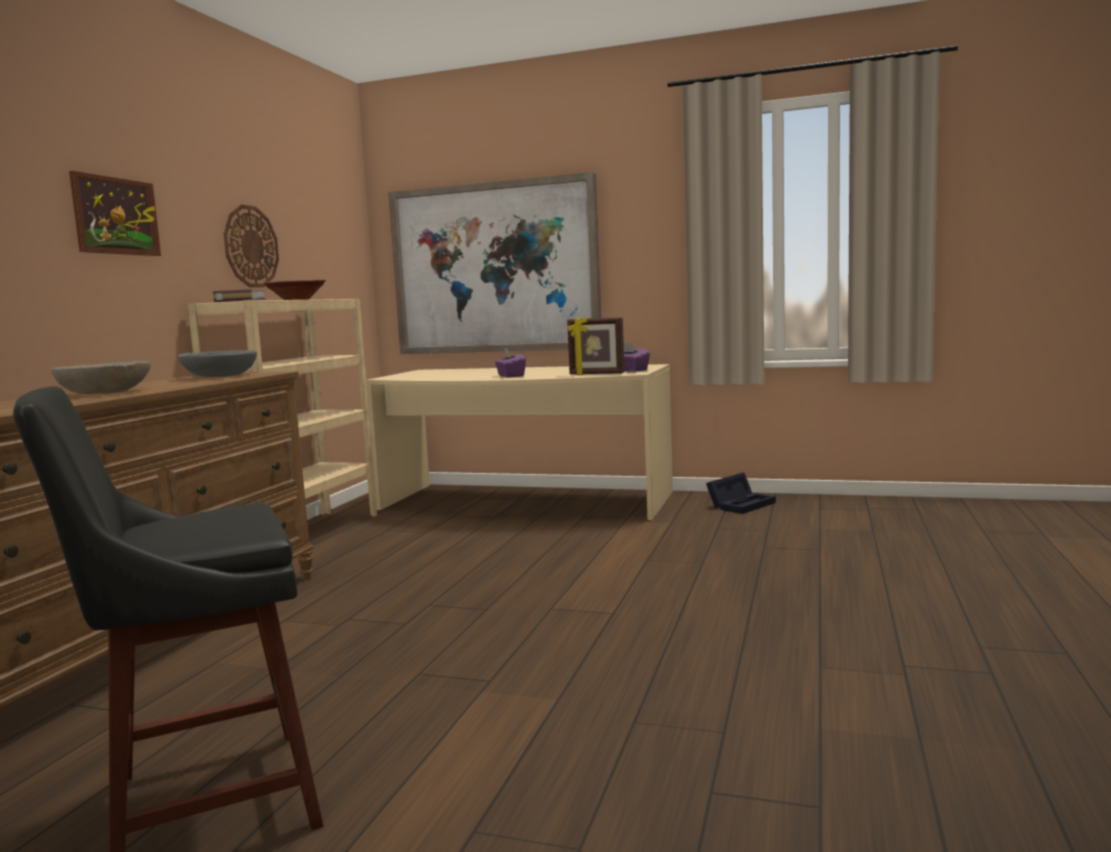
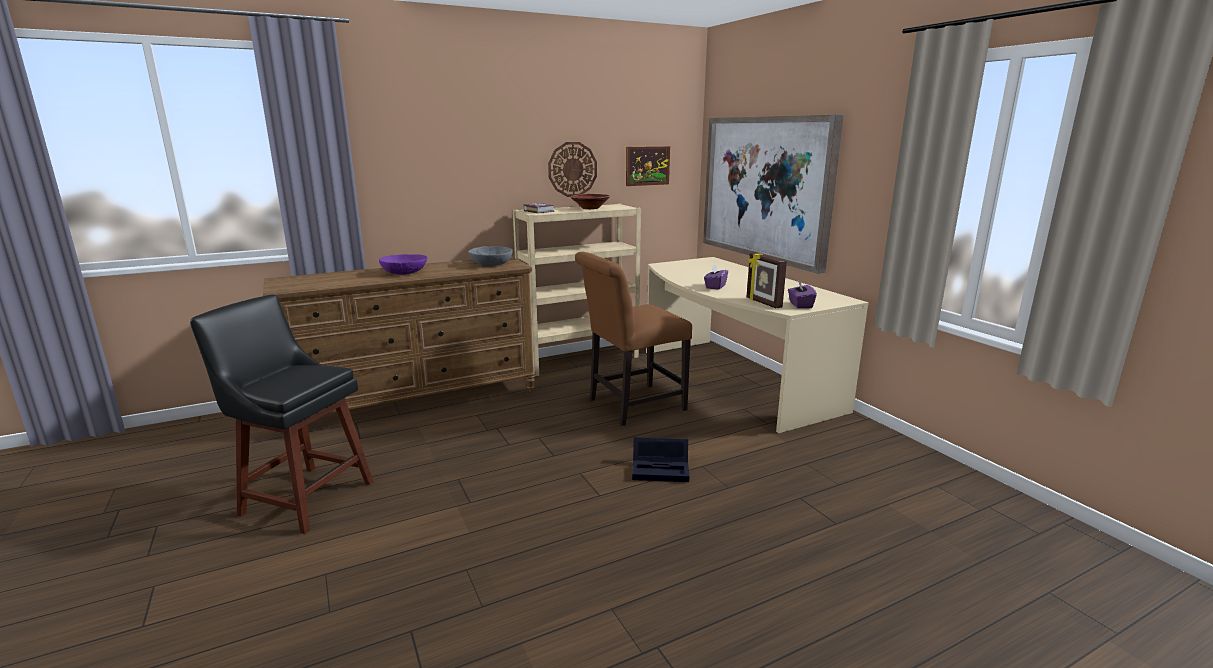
camera: 45 degrees right, 10 degrees up
grey bowl [51,361,151,394] -> purple bowl [379,254,427,275]
picture [69,171,161,256] -> picture moved to [626,146,670,186]
black storage box [706,472,776,514] -> black storage box moved to [632,437,690,482]
none -> brown chair [575,252,692,426]

